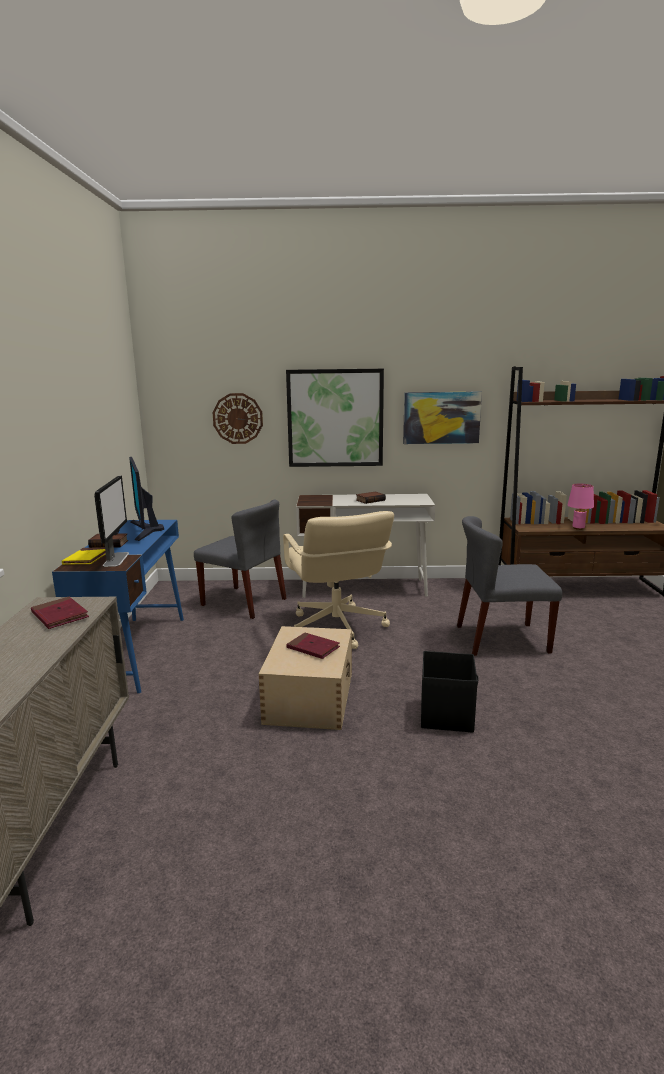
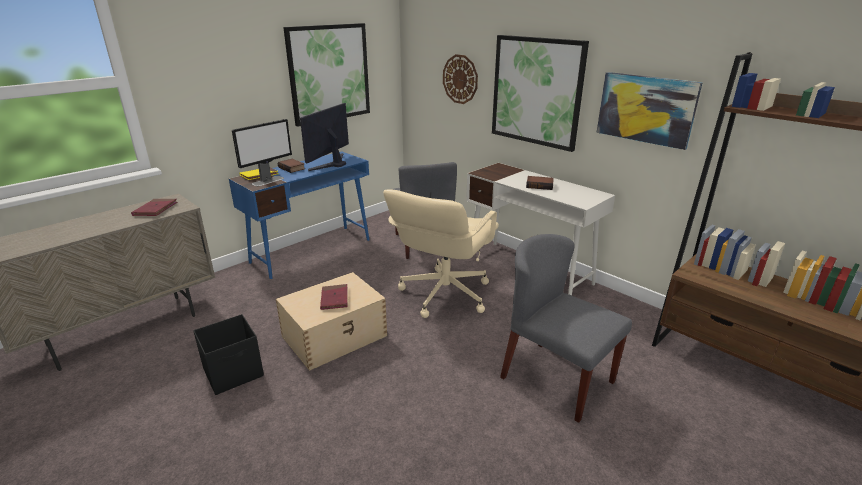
camera: 45 degrees right, 10 degrees up
black storage box [421,651,479,733] -> black storage box moved to [193,314,264,395]
pink table lamp [567,484,594,530] -> none
none -> picture [283,23,370,127]

